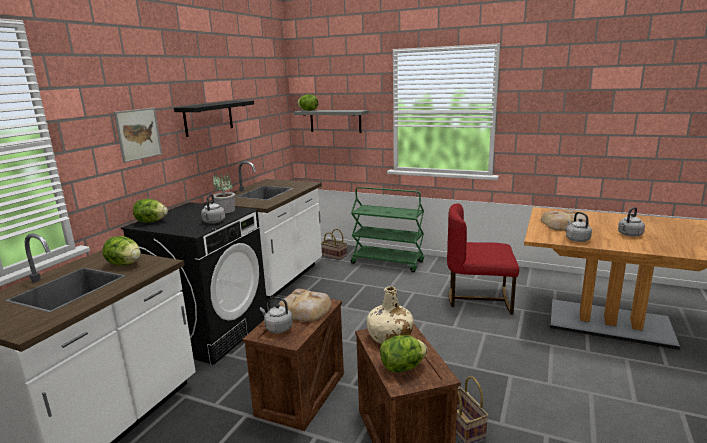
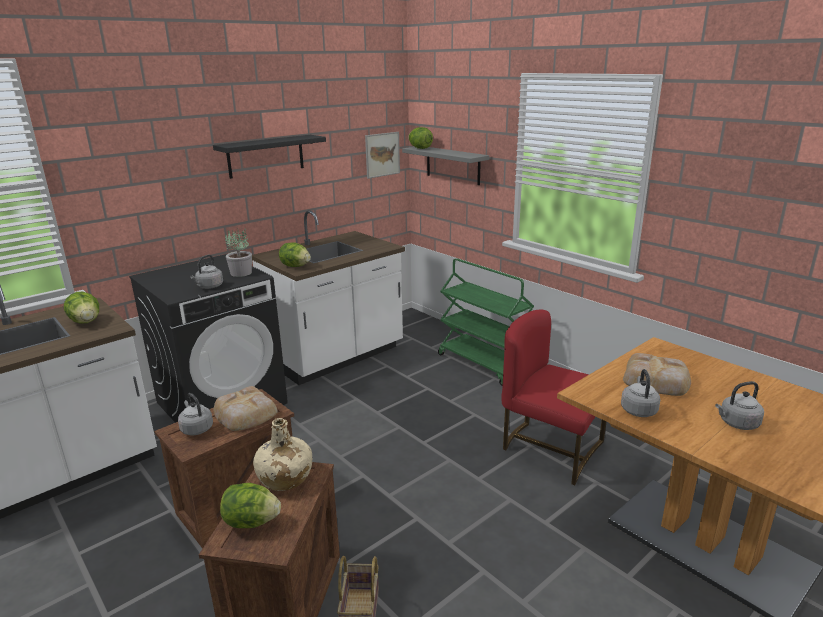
camera: 25 degrees right, 5 degrees up
picture [114,108,162,163] -> picture moved to [365,132,400,179]
lettuce [133,199,168,223] -> lettuce moved to [279,242,311,267]
basket [321,229,347,260] -> none

